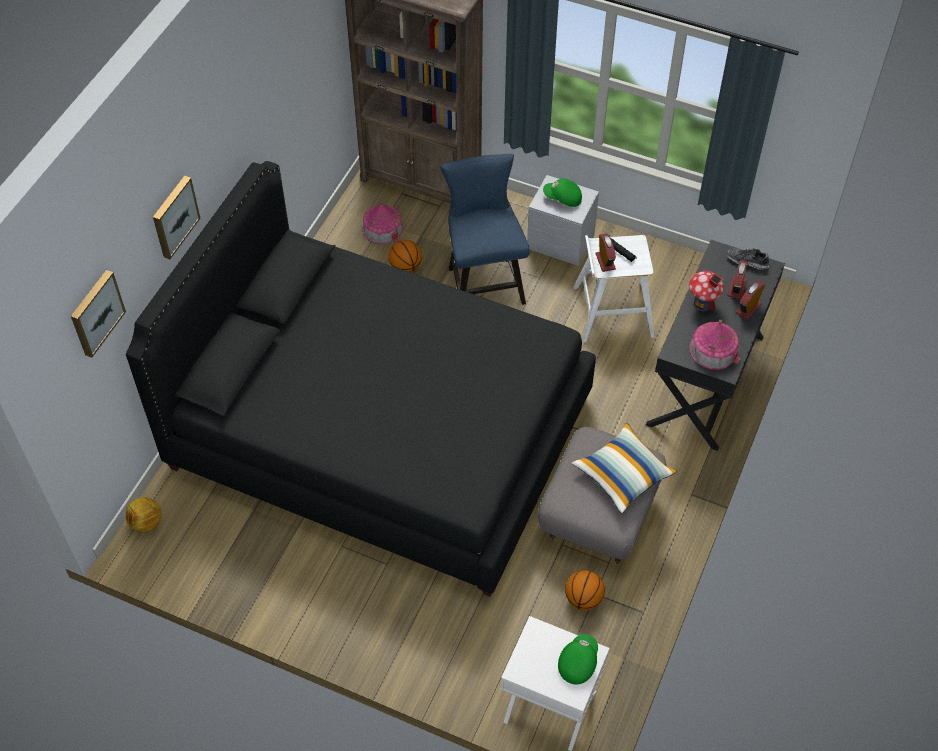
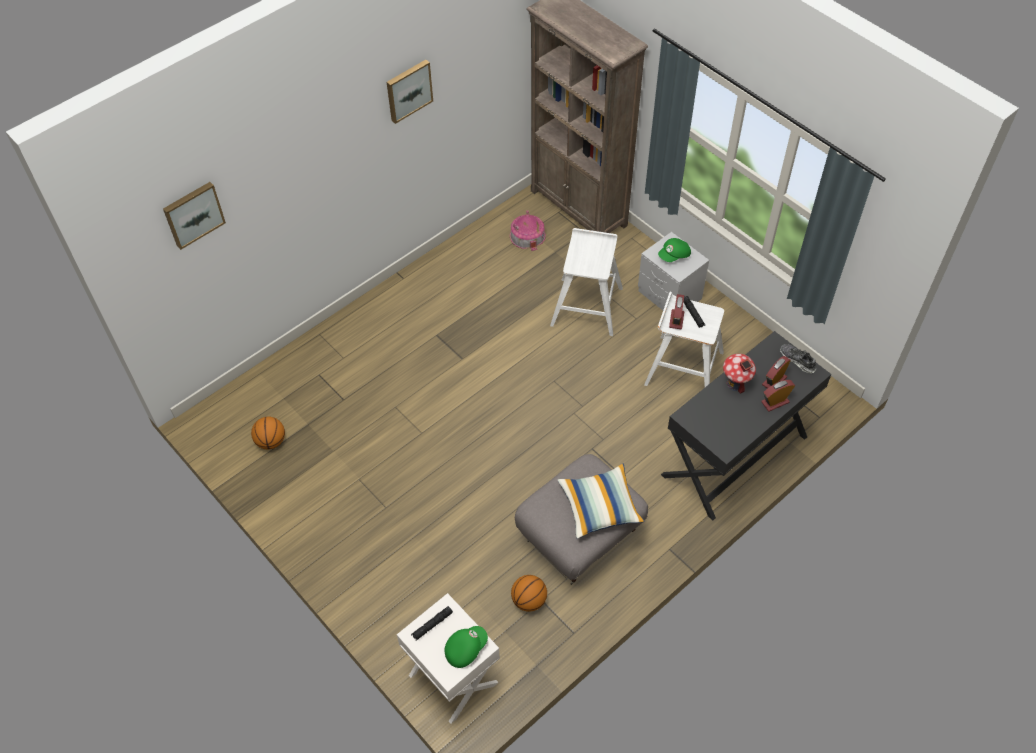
camera: 25 degrees right, 0 degrees up
black bed [126,161,596,597] -> none
football [126,497,161,533] -> none
picture [153,176,201,259] -> picture moved to [387,60,433,124]
basketball [389,240,422,273] -> basketball moved to [251,417,285,450]
blue chair [440,154,530,305] -> white stool [550,228,623,336]
green cap [543,178,582,207] -> green cap turned 75 degrees counterclockwise [658,238,691,262]
toy house [689,320,741,370] -> none
none -> black flashlight [411,606,453,641]

